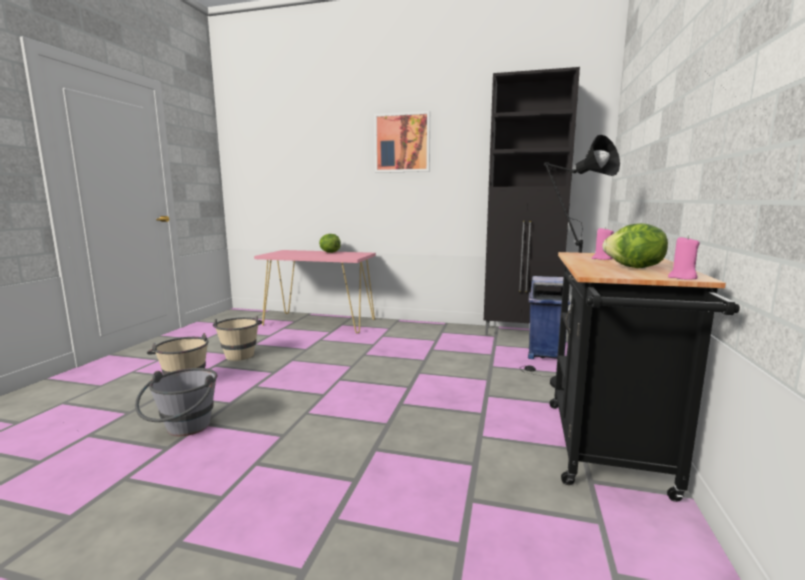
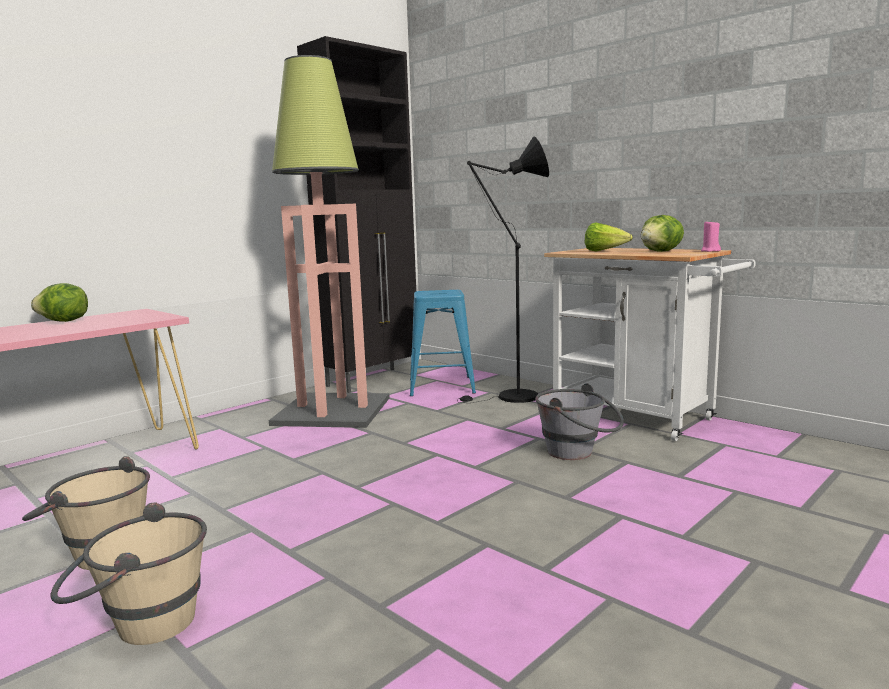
camera: 60 degrees left, 0 degrees up
grey bucket [135,368,217,436] -> grey bucket moved to [535,384,624,460]
picture [374,111,430,173] -> none
blue trash can [528,276,570,359] -> blue stool [410,290,476,396]
black cart [550,252,740,502] -> white cart [544,248,756,441]
pink candle [592,227,614,260] -> lettuce [585,223,632,251]
none -> floor lamp [269,55,390,428]

